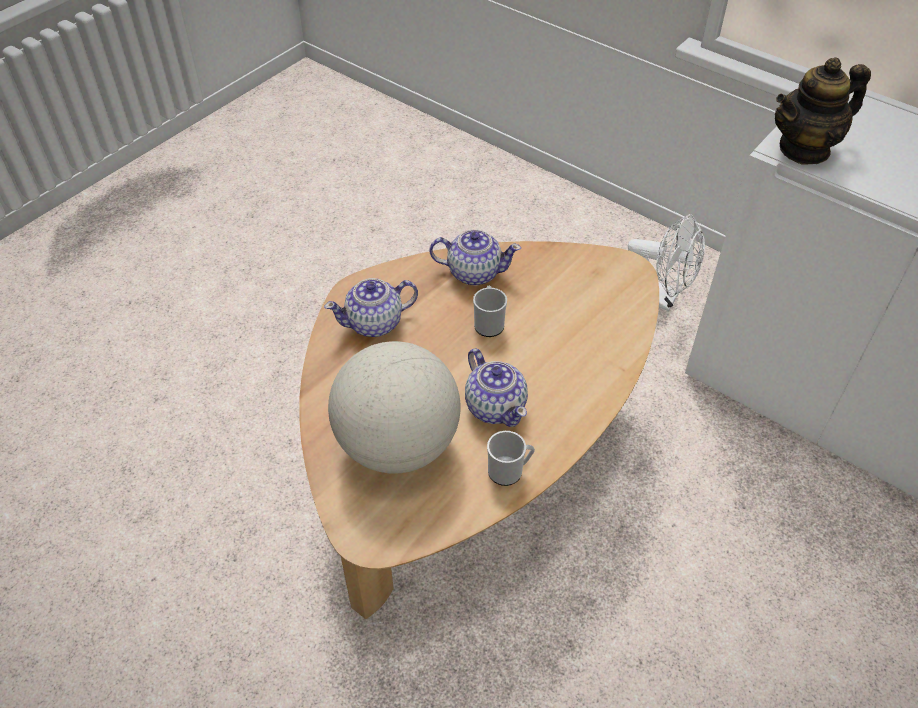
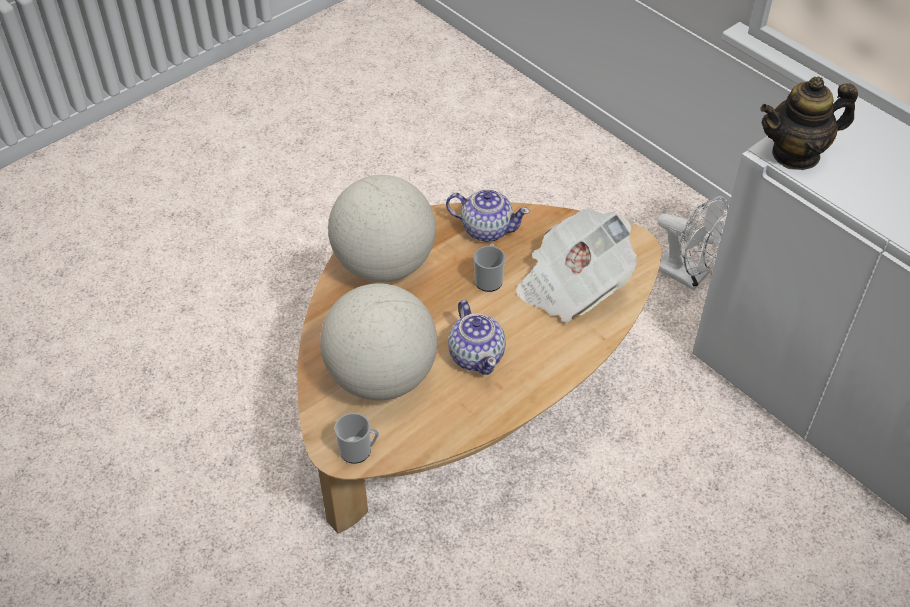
camera: 10 degrees right, 0 degrees up
teapot [324,278,418,337] -> globe [328,175,436,282]
mug [487,431,535,486] -> mug moved to [334,413,379,464]
none -> newspaper [516,208,637,323]

